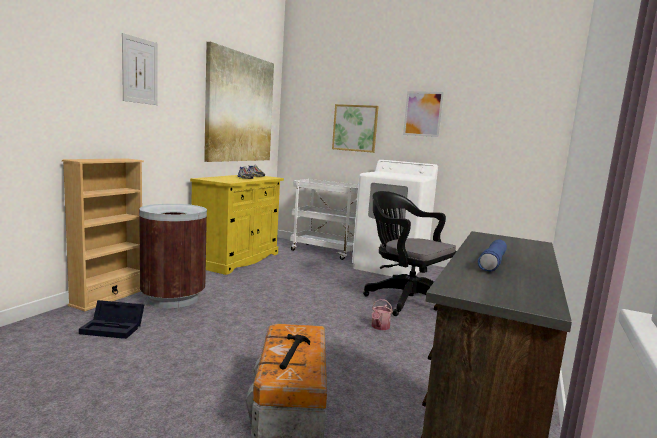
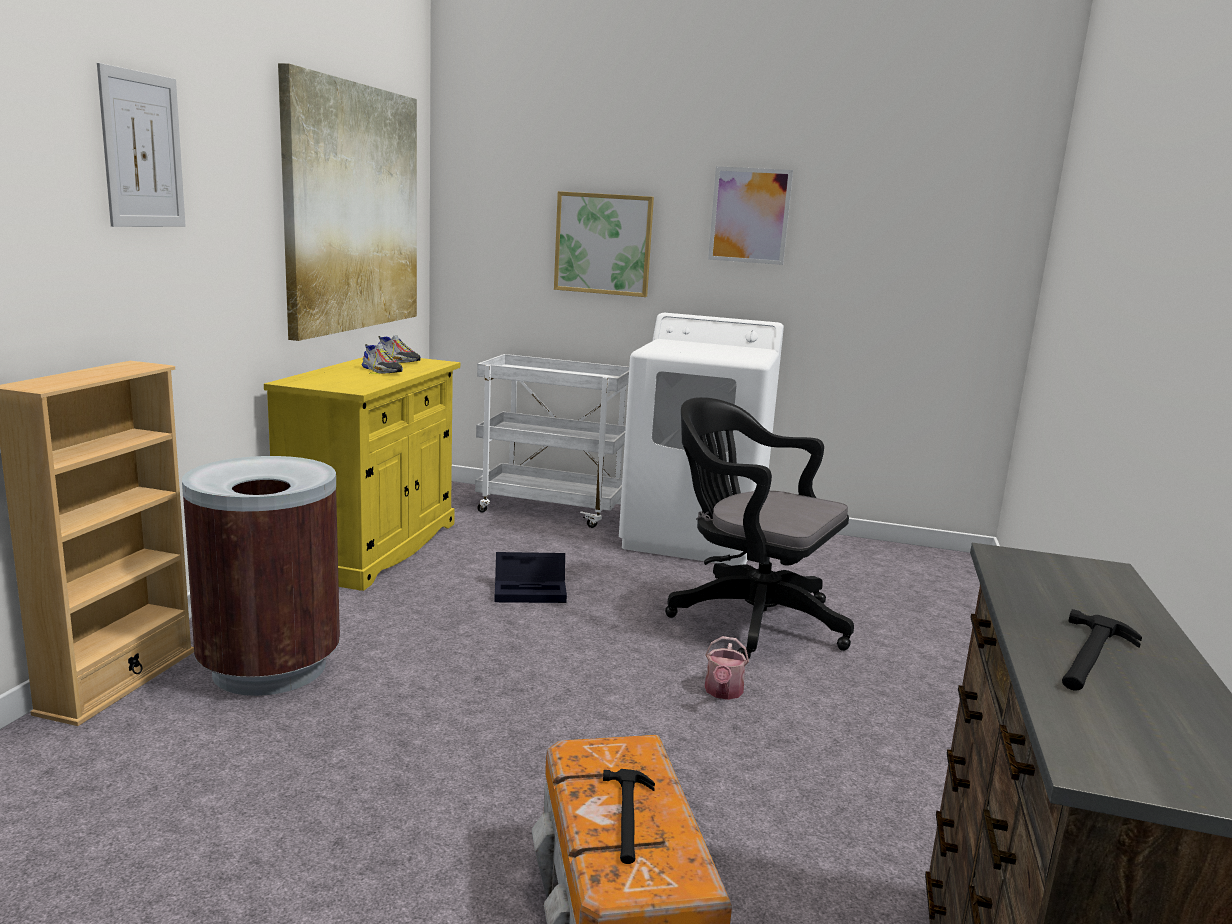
camera: 10 degrees left, 5 degrees up
black storage box [79,300,144,339] -> black storage box moved to [494,552,567,603]
blue flashlight [478,239,507,272] -> hammer [1062,609,1142,691]

